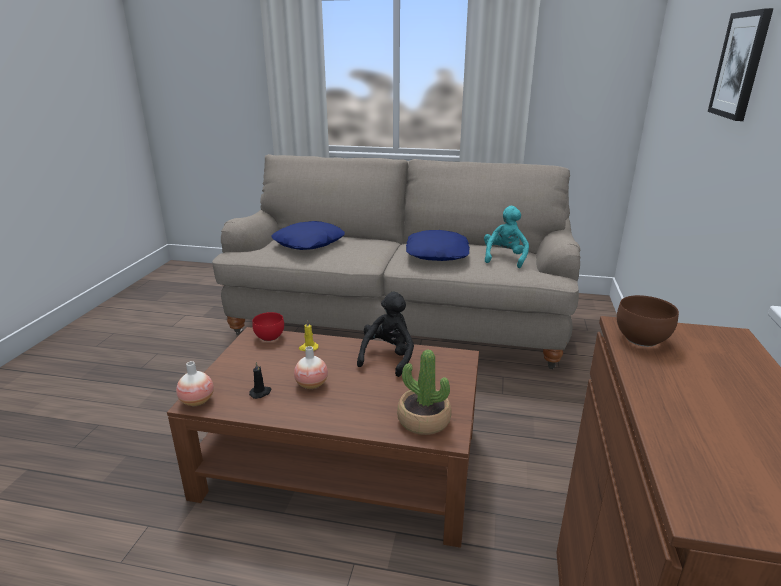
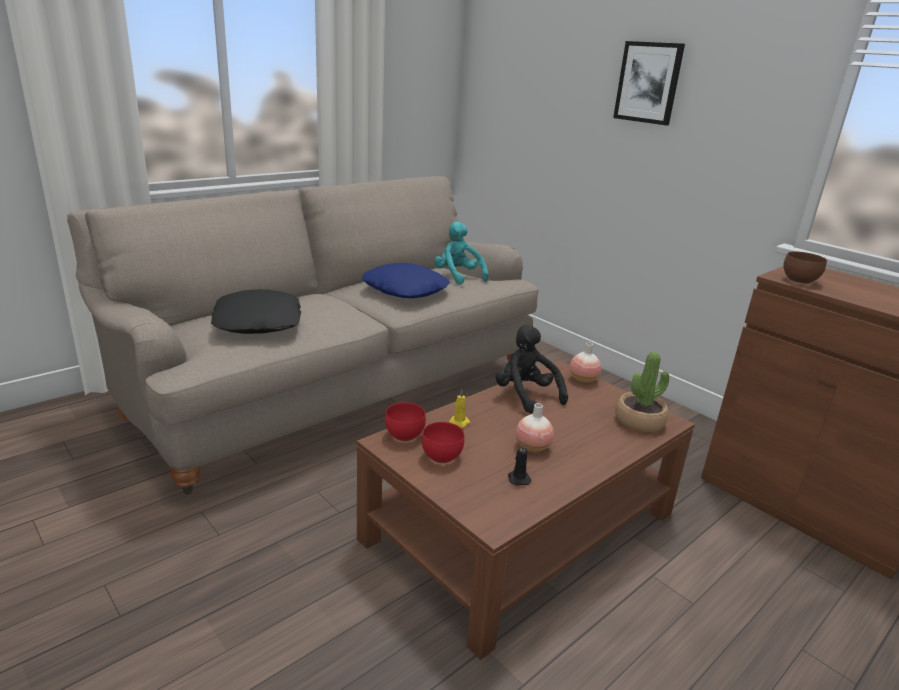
camera: 55 degrees left, 0 degrees up
vase [176,361,214,406] -> vase moved to [570,342,601,383]
blue pillow [271,221,345,250] -> black pillow [211,289,301,334]
none -> red bowl [422,422,464,463]

